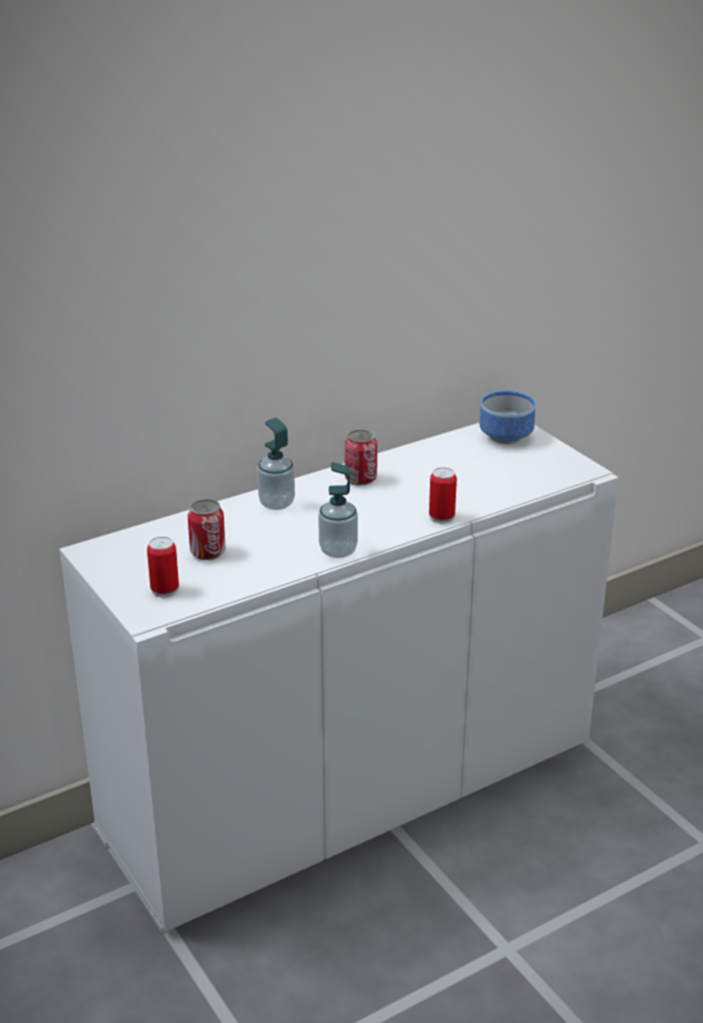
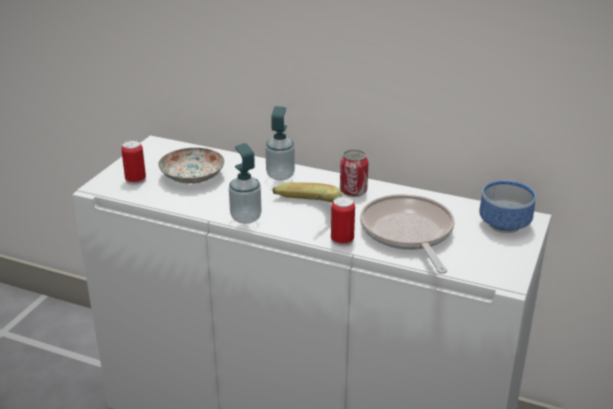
camera: 55 degrees right, 0 degrees up
can [188,499,226,560] -> plate [158,148,225,184]
none -> banana [273,183,342,203]
none -> frying pan [360,194,455,274]

